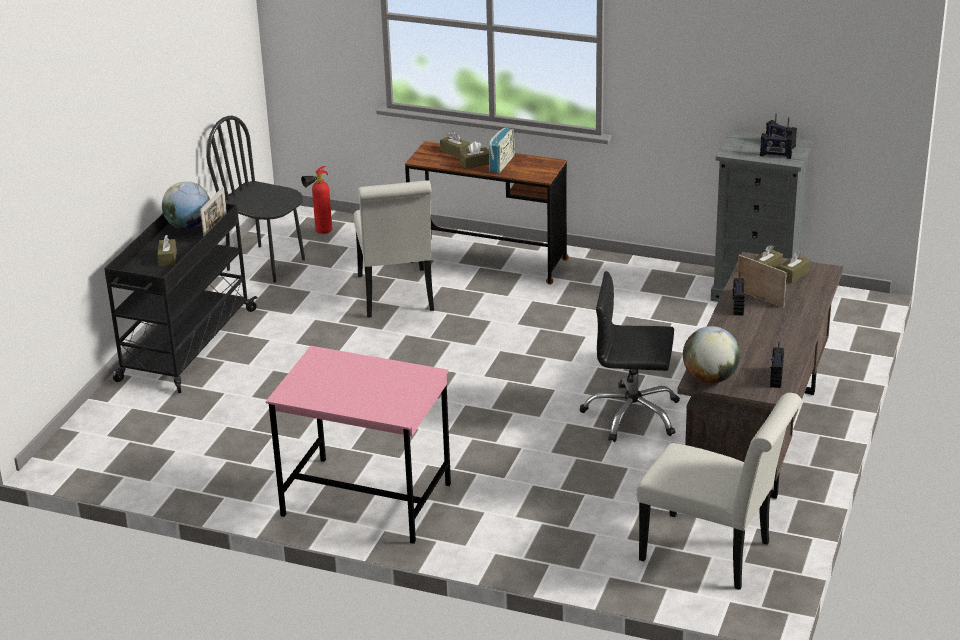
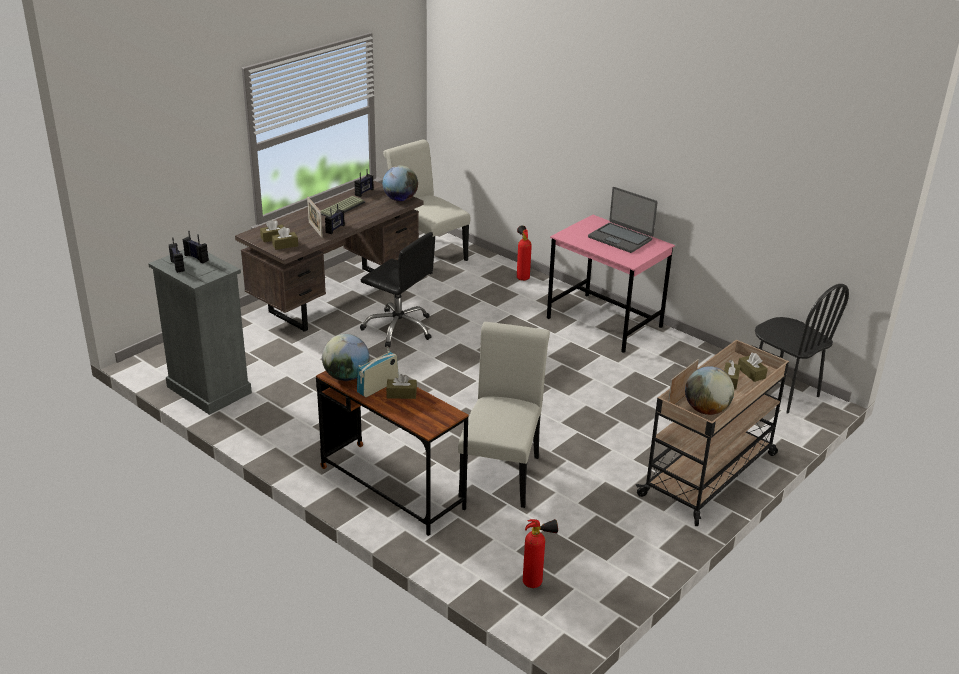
camera: 160 degrees left, 0 degrees up
black cart [104,203,258,393] -> beige cart [636,340,789,526]
black chair [206,116,305,283] -> black chair moved to [755,284,849,414]
brown tissue box [440,131,470,158] -> brown tissue box moved to [738,352,768,382]
none -> keyboard [321,196,366,217]
none -> globe [322,334,369,381]
none -> fire extinguisher [517,225,532,281]
none -> laptop [588,187,658,253]

